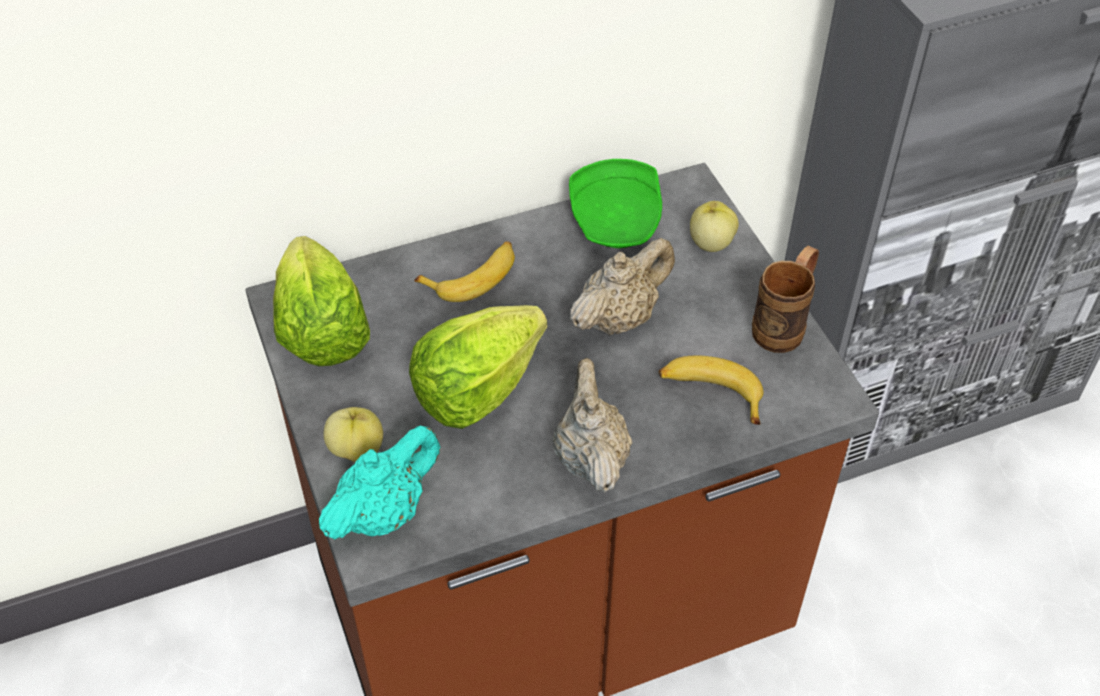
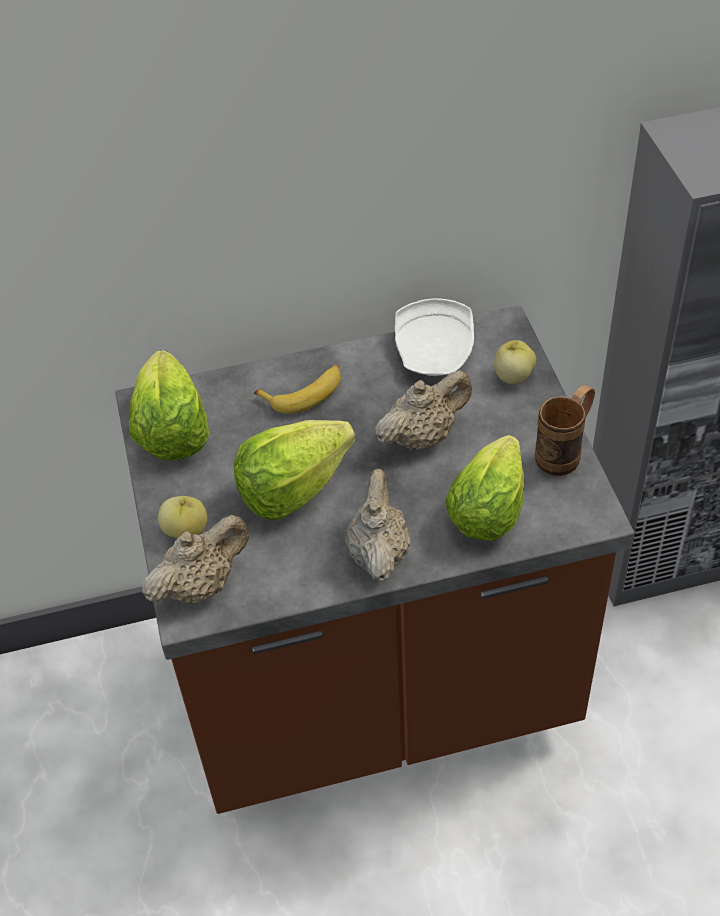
camera: 10 degrees right, 0 degrees up
turquoise teapot [319,426,440,540] -> beige teapot [142,515,249,604]
green plate [569,159,662,248] -> white plate [395,298,474,376]
banana [659,356,764,425] -> lettuce [445,435,524,541]

